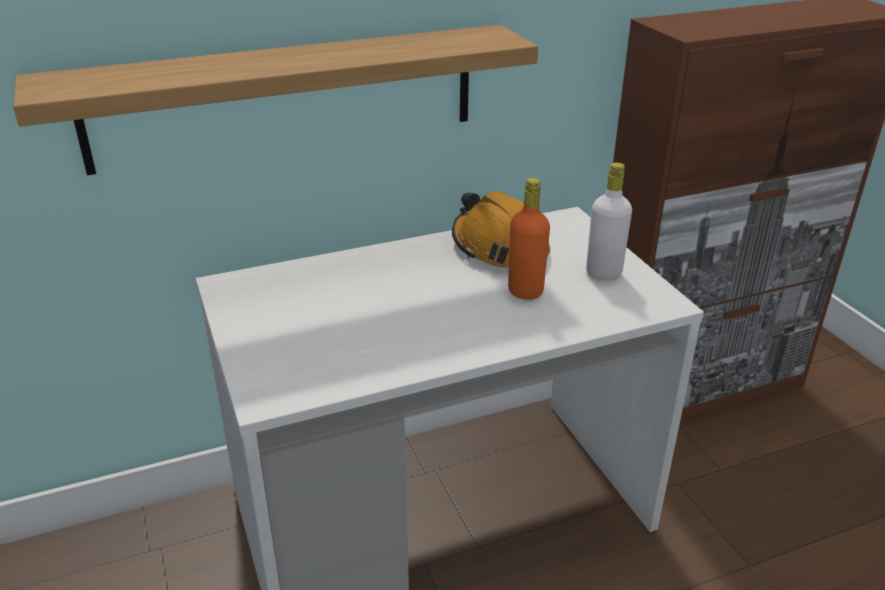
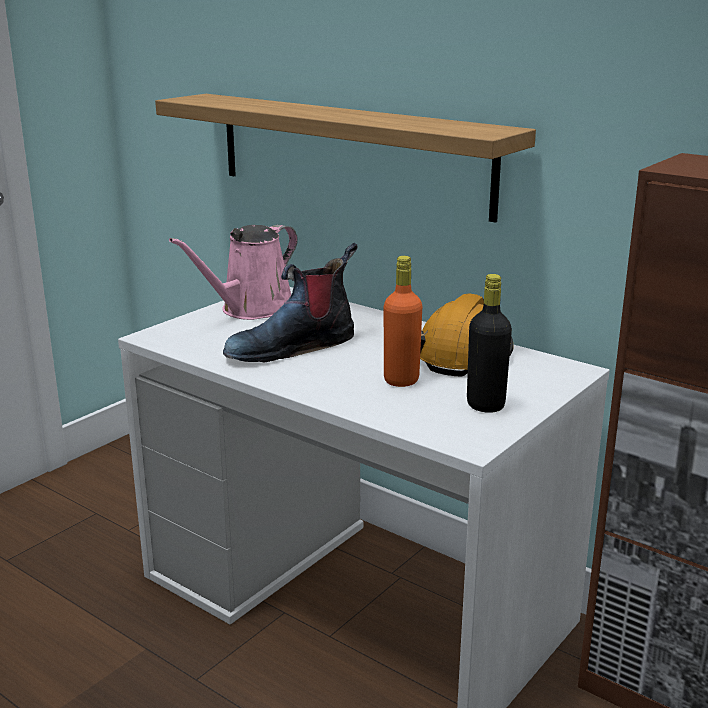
camera: 60 degrees right, 10 degrees down
white bottle [586,163,632,281] -> black bottle [467,274,512,413]
none -> pink watering can [169,225,298,320]
none -> boot [223,243,357,362]

